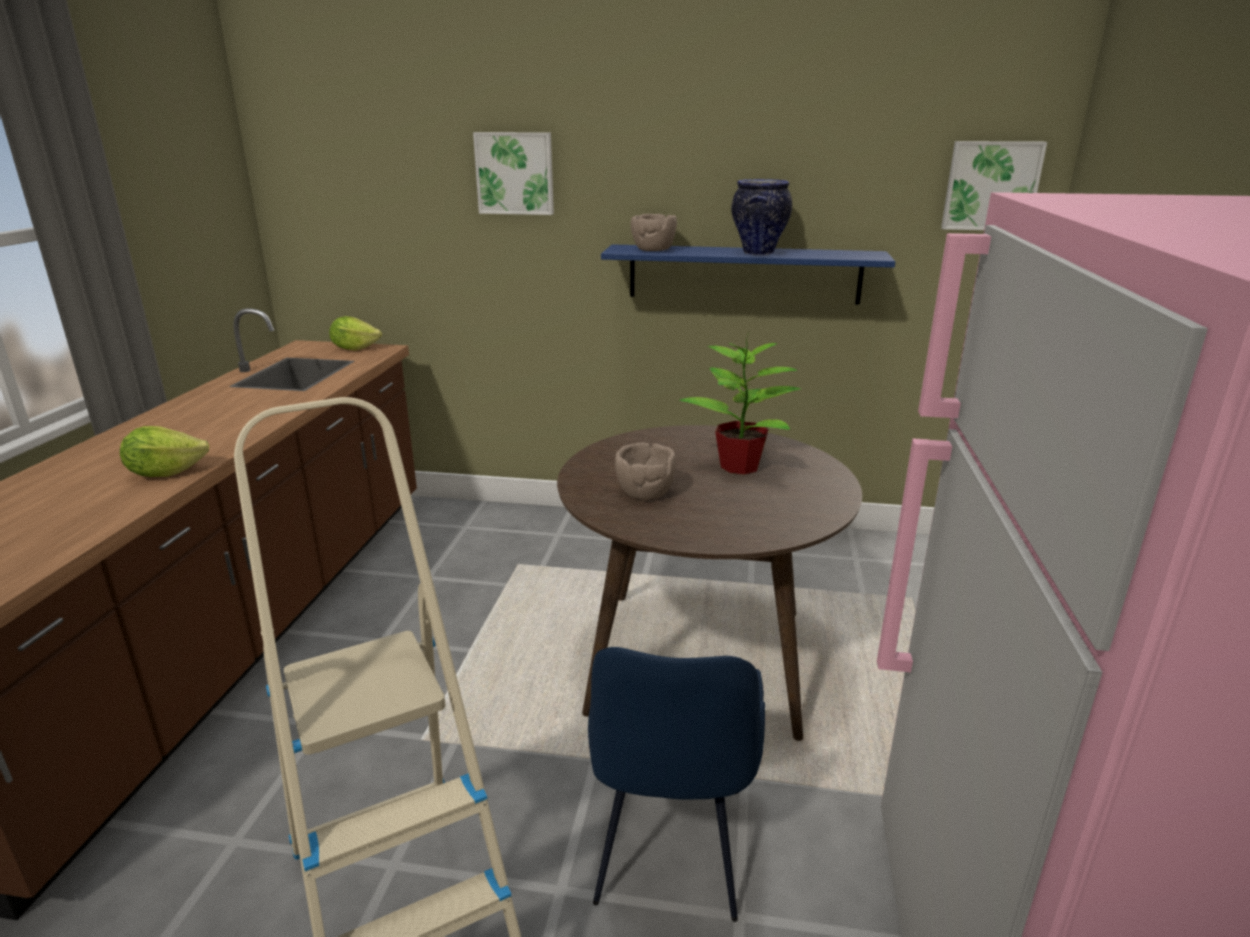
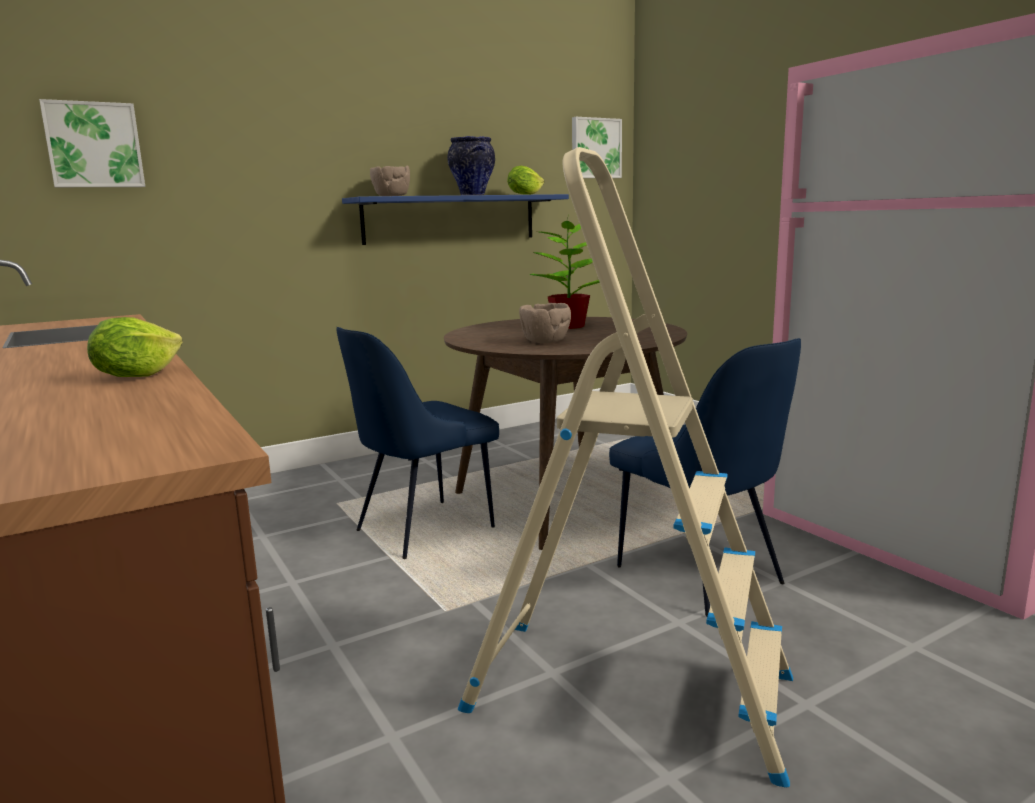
camera: 40 degrees left, 10 degrees down
lettuce [329,316,382,351] -> lettuce moved to [507,166,544,195]
picture [473,132,554,215] -> picture moved to [39,99,145,187]
none -> blue chair [336,327,499,559]

